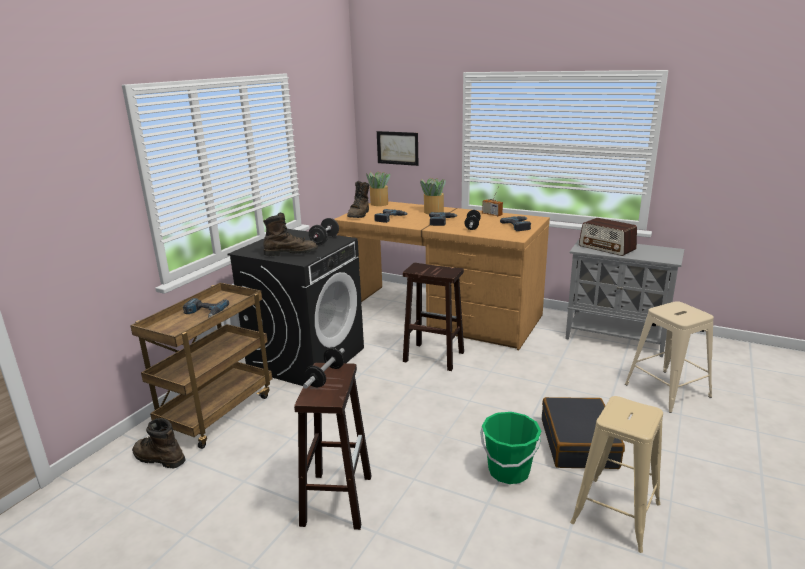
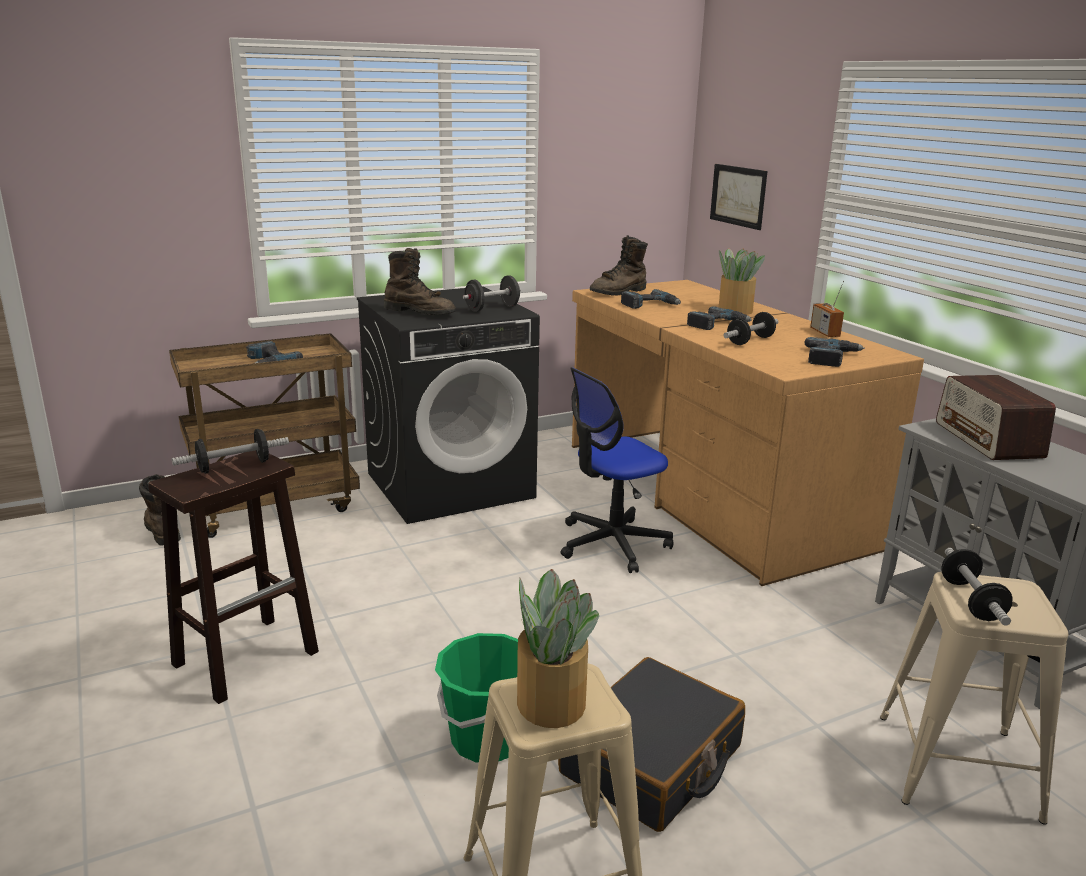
camera: 35 degrees right, 0 degrees up
potted plant [366,171,390,206] -> potted plant moved to [517,569,599,728]
brown stool [403,263,464,371] -> office chair [561,367,674,573]
none -> dumbbell [941,548,1013,626]

